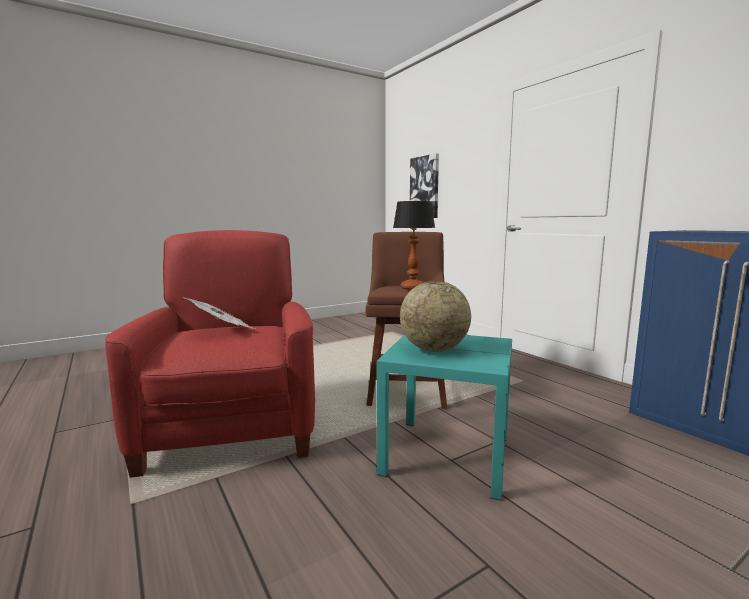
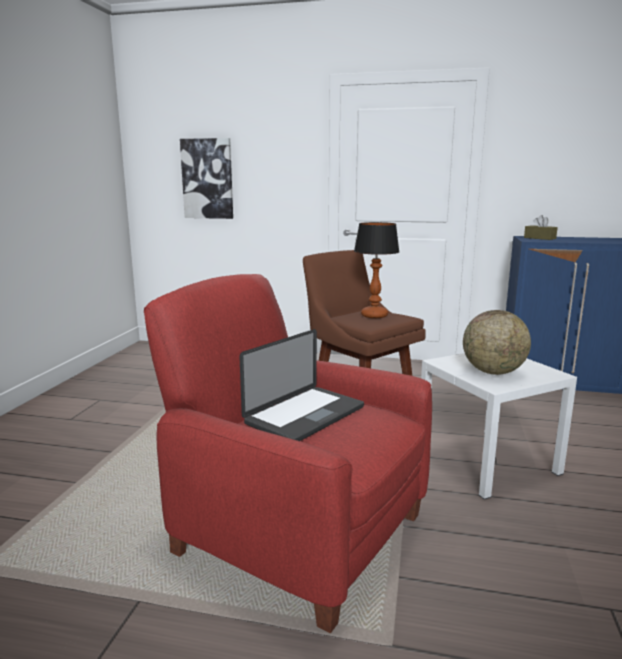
camera: 45 degrees left, 5 degrees up
newspaper [185,298,255,329] -> laptop [239,329,364,441]
turquoise side table [377,334,512,500] -> white side table [421,353,577,500]
none -> brown tissue box [524,215,558,240]

